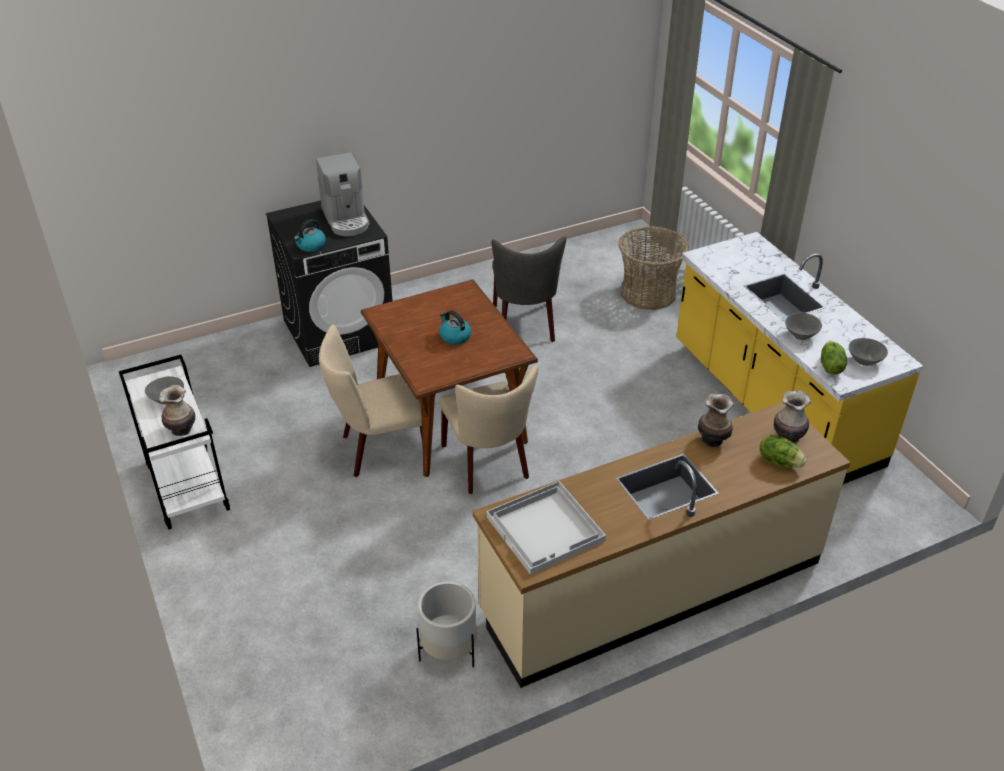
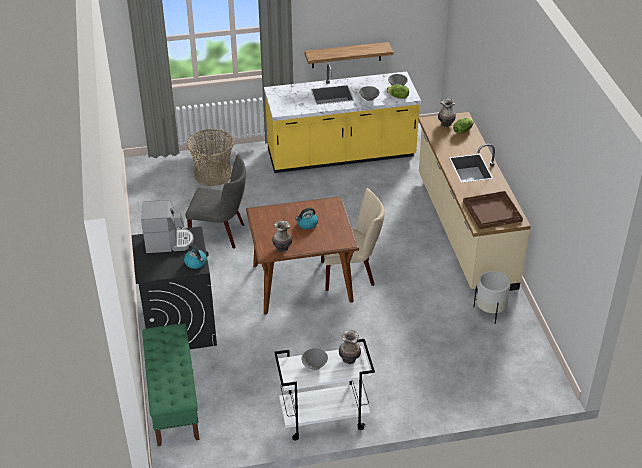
camera: 75 degrees left, 0 degrees up
beige chair [319,324,431,477] -> none
white tray [486,481,606,575] -> brown tray [463,191,523,229]
vase [698,394,734,447] -> vase moved to [272,220,292,252]
none -> green bench [142,324,199,446]
none -> shelf [304,42,393,68]

